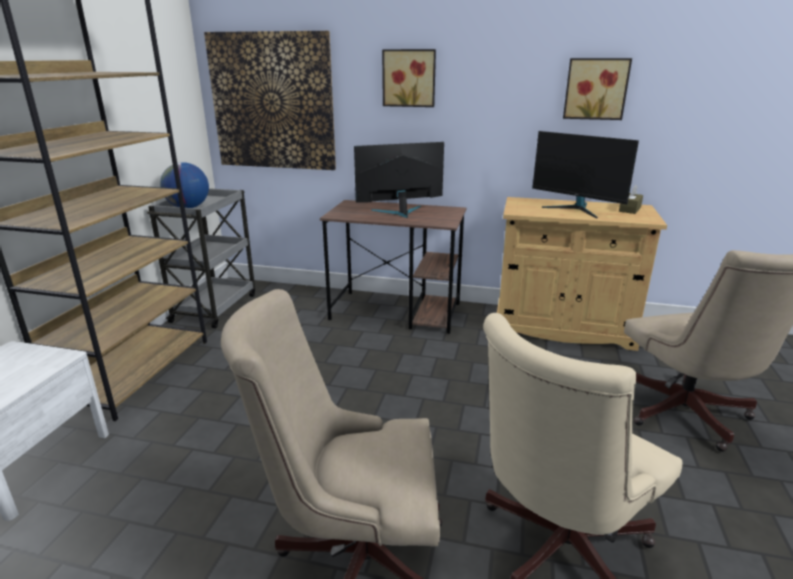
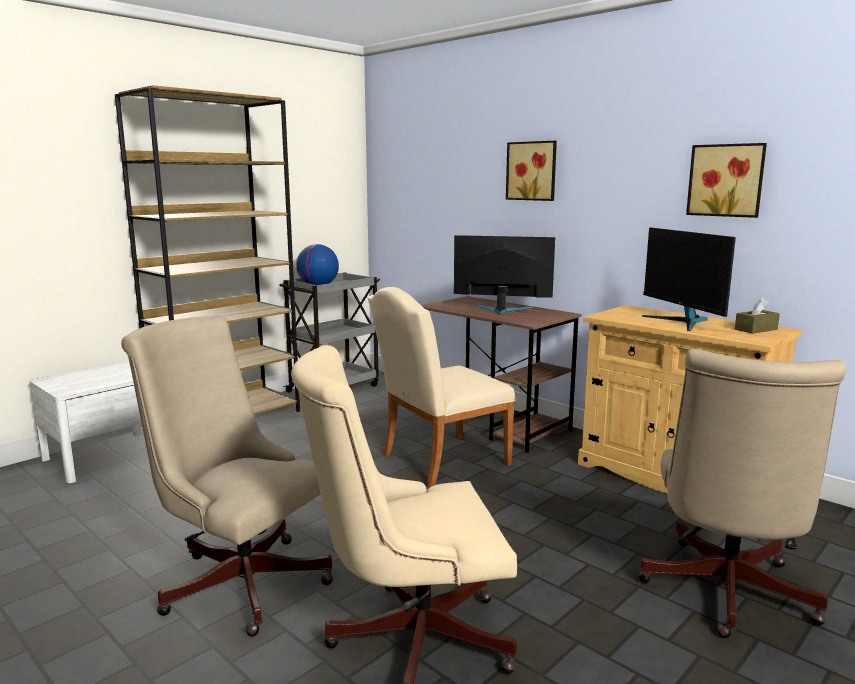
camera: 30 degrees right, 10 degrees down
picture [204,31,336,170] -> none
none -> beige chair [368,287,515,488]

